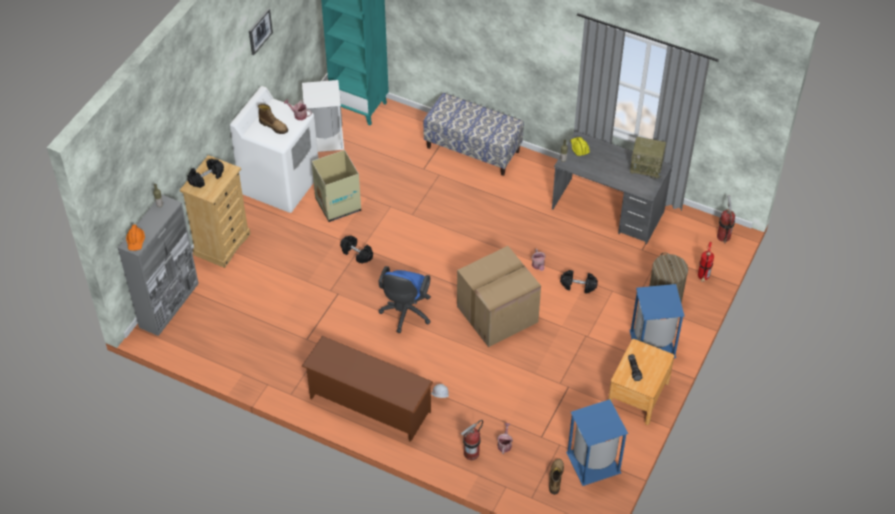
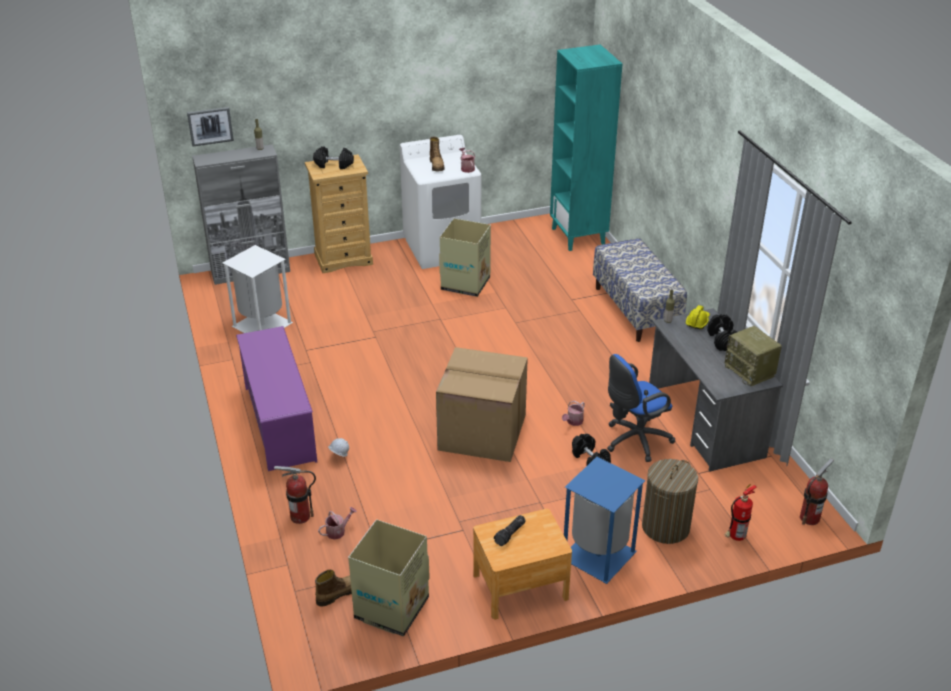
camera: 45 degrees right, 15 degrees down
orange hard hat [126,225,145,251] -> none
picture [249,8,273,55] -> picture moved to [187,107,234,147]
white trash can [302,80,344,152] -> white trash can moved to [223,245,293,333]
brown shoe rack [302,336,433,442] -> purple shoe rack [236,326,317,471]
black dumbbell [340,236,373,264] -> black dumbbell moved to [707,314,737,351]
blue office chair [379,266,431,333] -> blue office chair moved to [607,354,675,462]
blue trash can [566,399,628,486] -> cardboard box [348,519,430,636]

